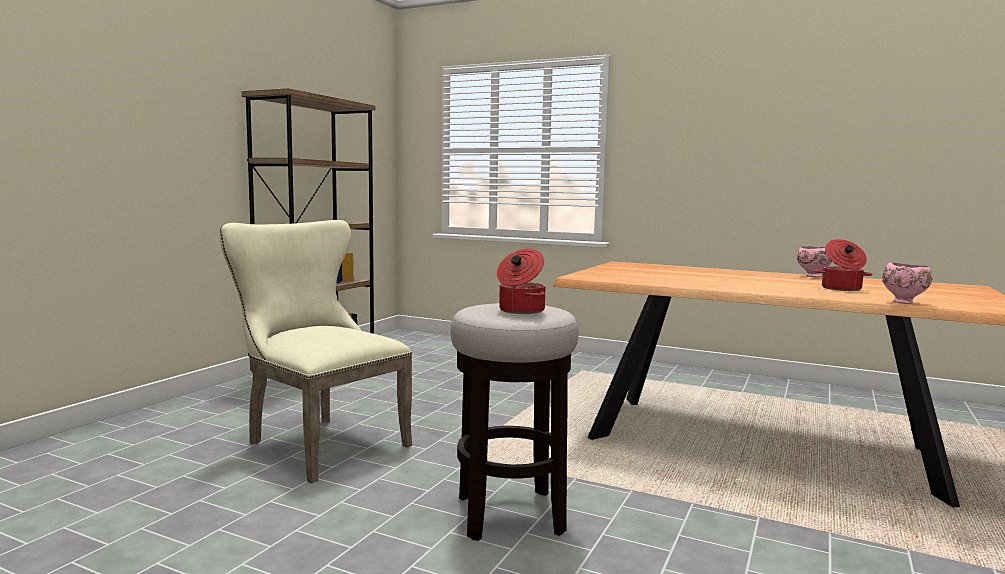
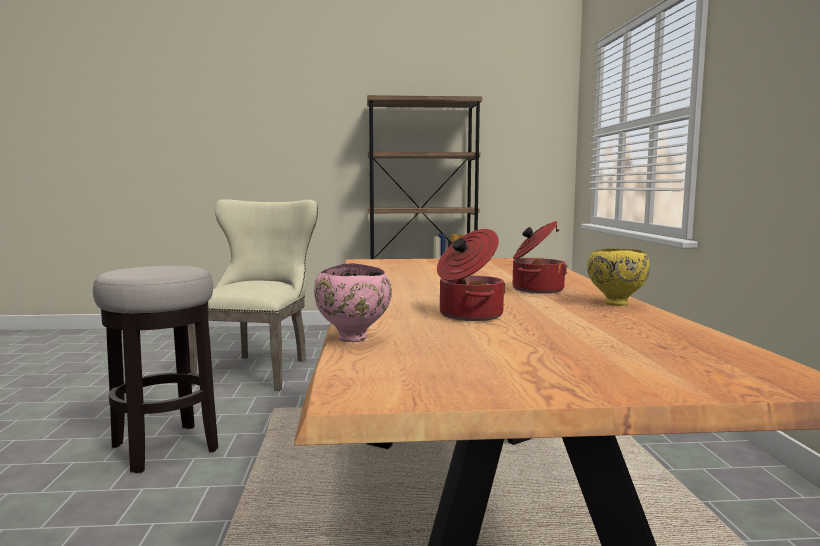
camera: 60 degrees right, 0 degrees up
cooking pot [496,248,546,314] -> cooking pot moved to [513,221,568,294]
pink bowl [797,246,832,277] -> yellow bowl [587,248,650,306]

